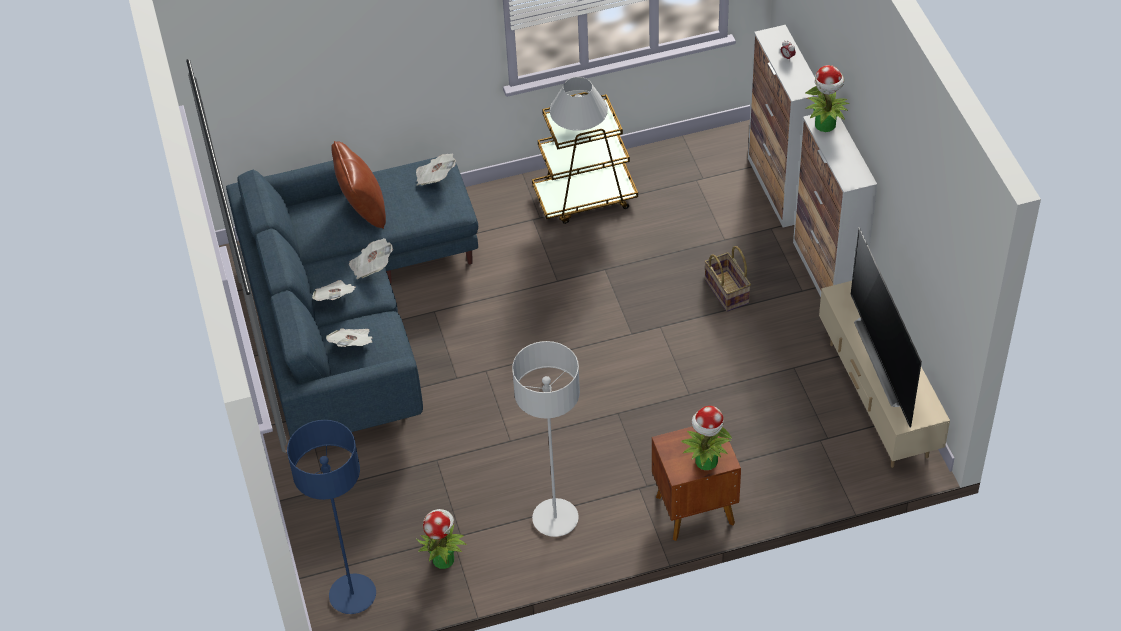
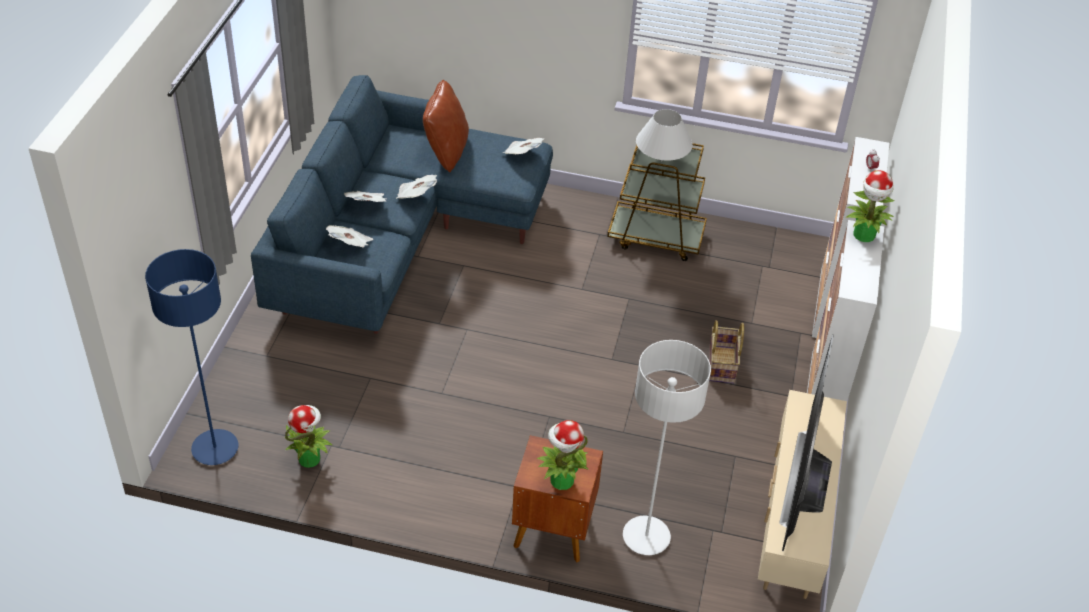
camera: 25 degrees right, 5 degrees down
grey floor lamp [512,341,580,537] -> grey floor lamp moved to [623,340,711,555]

